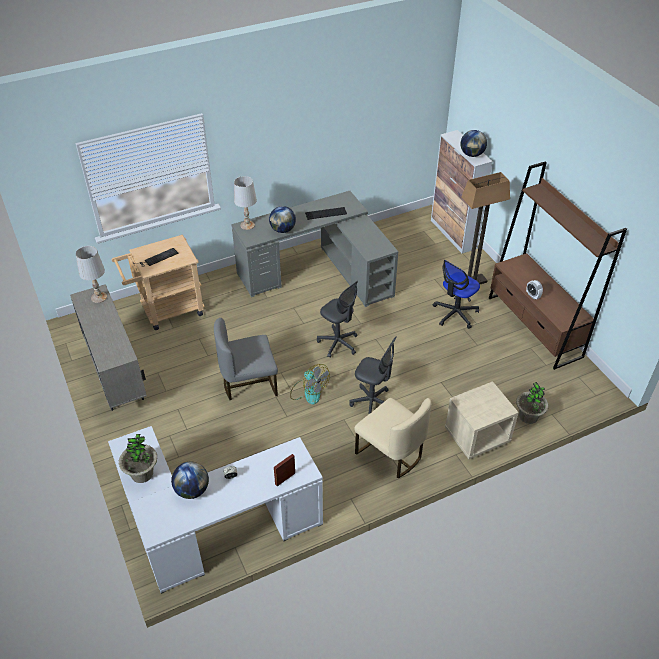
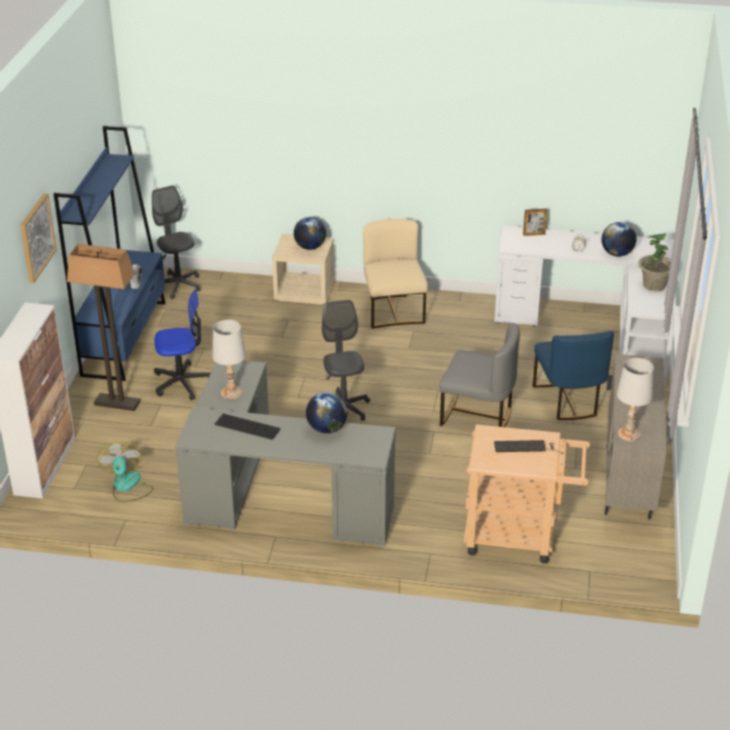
camera: 145 degrees left, 10 degrees down
white table lamp [234,176,257,230] -> white table lamp moved to [212,320,246,400]
fan [290,364,330,405] -> fan moved to [97,441,153,502]
grey office chair [349,337,397,415] -> grey office chair moved to [152,185,200,299]
globe [460,130,487,157] -> globe moved to [294,217,326,250]
brown bookcase [489,161,627,370] -> blue bookcase [53,126,165,381]
potted plant [516,382,549,424] -> none
none -> picture [20,193,57,283]
none -> blue chair [533,331,614,420]

